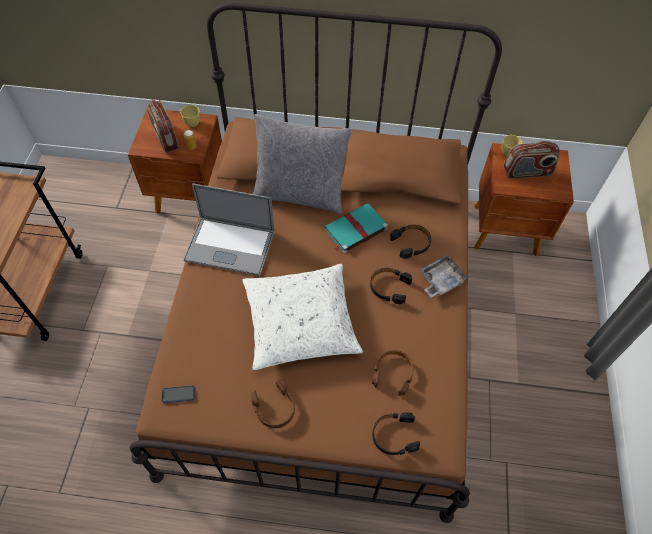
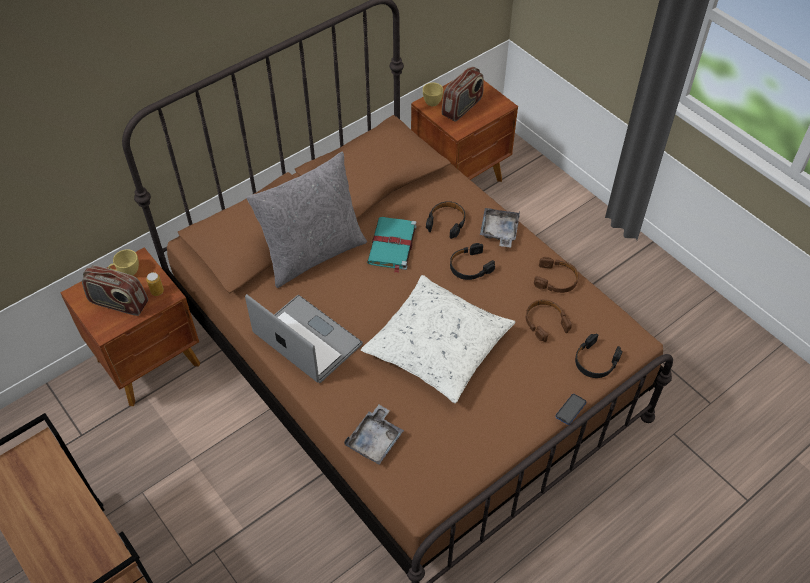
camera: 45 degrees left, 5 degrees down
phone [162,386,195,403] -> phone moved to [555,394,586,425]
laptop [183,183,274,276] -> laptop turned 105 degrees counterclockwise [245,294,363,383]
brown headphones [250,380,295,428] -> brown headphones moved to [534,257,579,293]
none -> grey tray [344,405,404,464]

